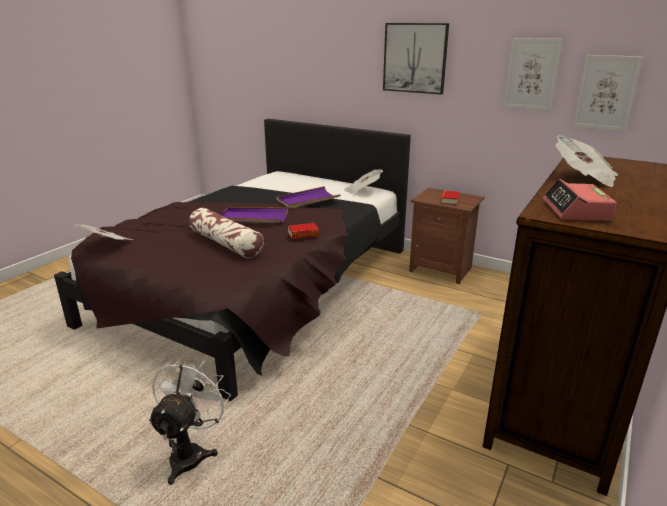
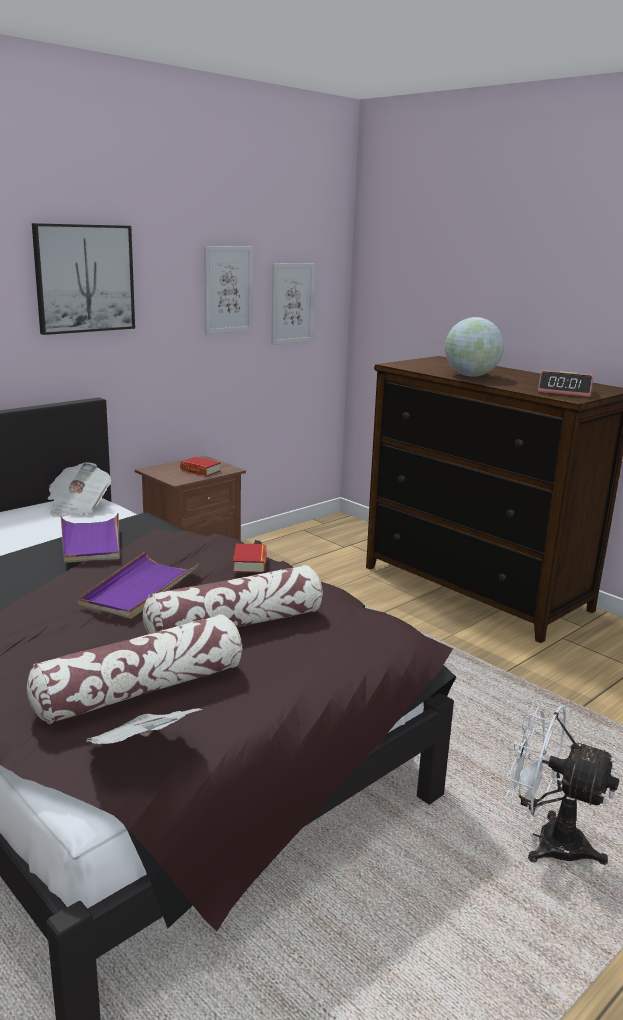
camera: 75 degrees left, 5 degrees down
newspaper [556,135,618,187] -> globe [445,317,504,377]
none -> pillow [27,614,242,724]

